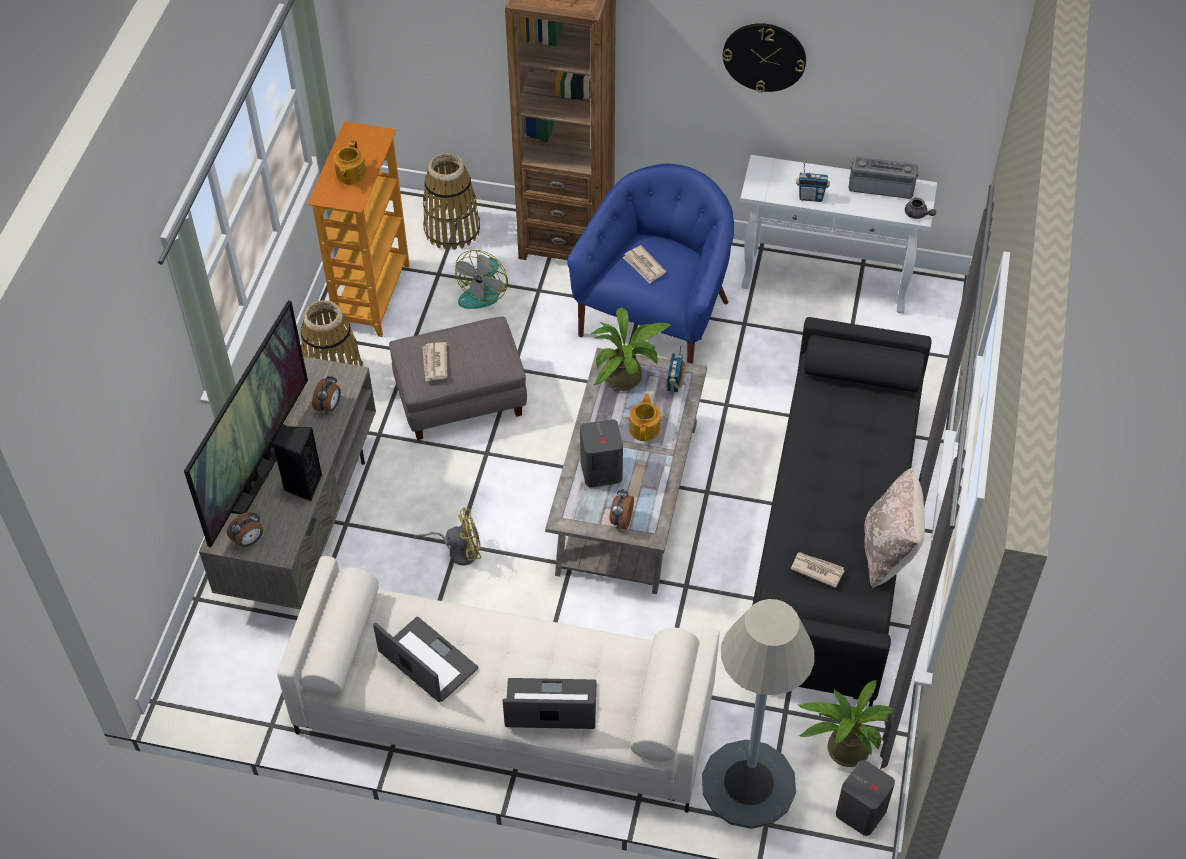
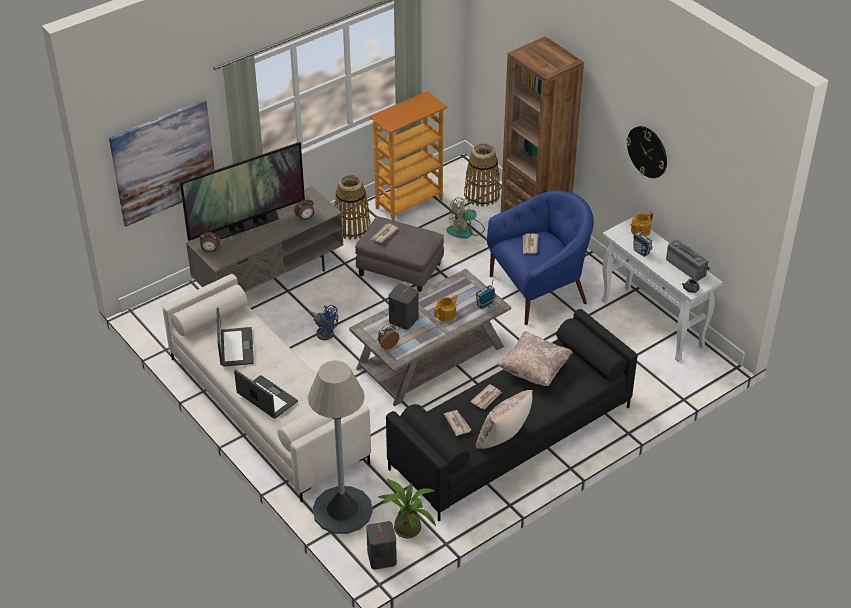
camera: 40 degrees right, 10 degrees down
black speaker [272,426,322,501] -> none
teapot [334,140,366,185] -> teapot moved to [630,212,653,236]
yellow fan [413,508,481,566] -> blue fan [308,305,338,340]
potted plant [592,307,672,391] -> none
none -> picture [109,99,215,227]
none -> newspaper [470,384,502,409]
none -> beige pillow [497,331,573,386]

